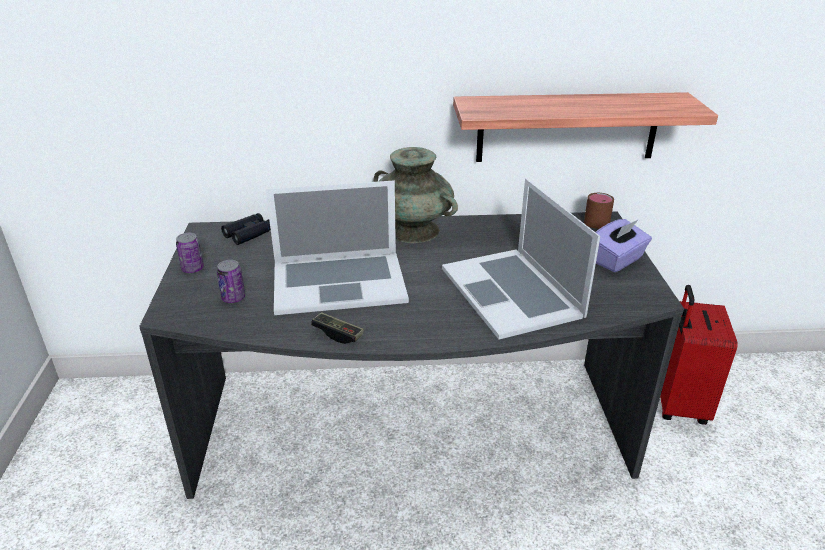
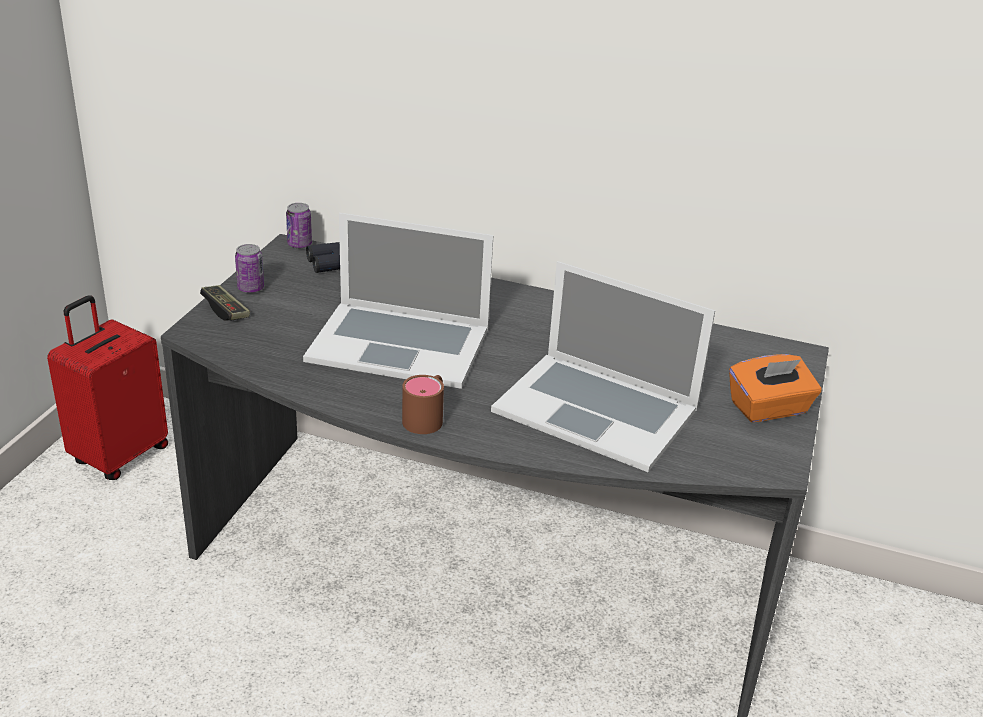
camera: 20 degrees right, 0 degrees up
can [217,260,245,303] -> can moved to [286,203,312,248]
game controller [311,312,364,344] -> game controller moved to [200,285,250,320]
turquoise vase [373,147,458,243] -> none
laptop [442,178,600,340] -> laptop turned 60 degrees counterclockwise [491,261,715,472]
shelf [453,92,718,162] -> none
brown mug [584,193,614,229] -> brown mug moved to [402,375,444,434]
purple tissue box [596,219,652,272] -> orange tissue box [729,354,821,422]
red suitcase [660,285,738,425] -> red suitcase moved to [47,295,168,480]

